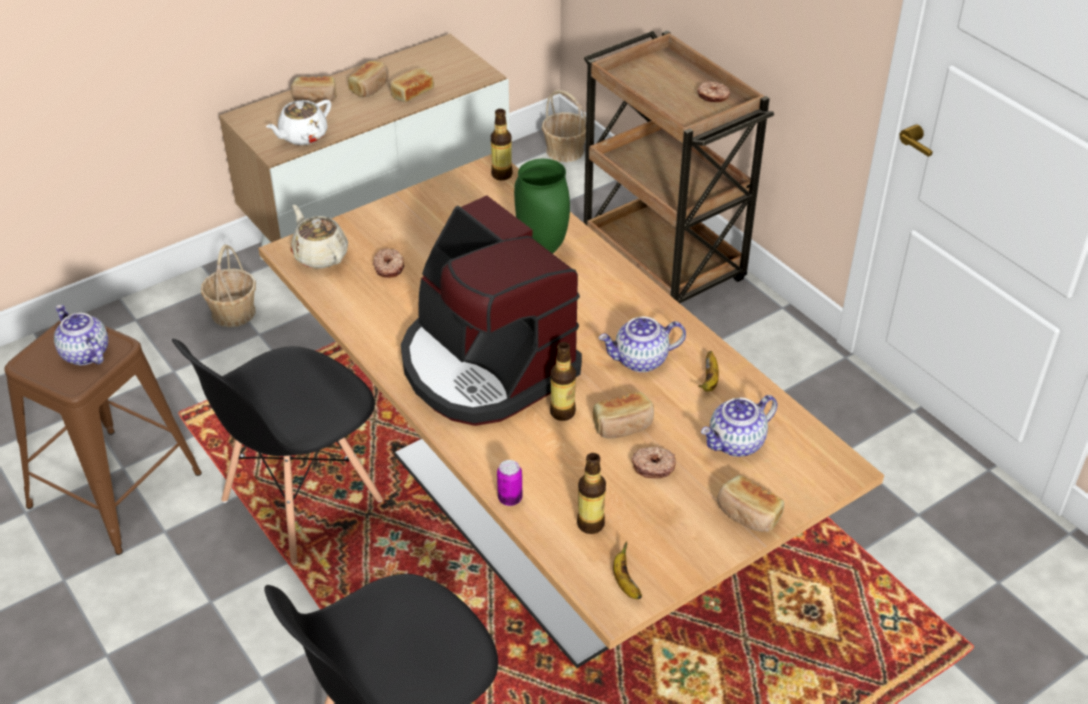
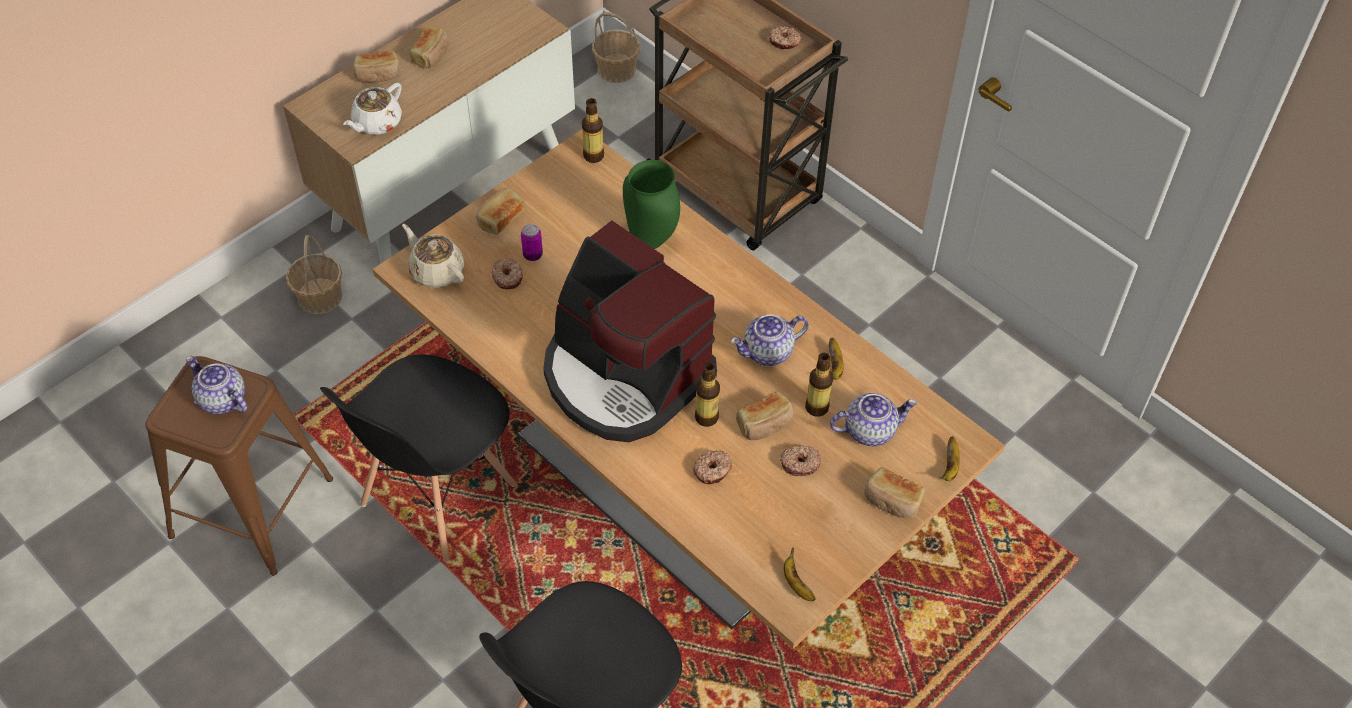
camera: 10 degrees left, 10 degrees up
bread [389,67,434,102] -> bread moved to [476,188,525,235]
can [497,460,522,506] -> can moved to [521,224,543,261]
bottle [577,453,606,534] -> bottle moved to [805,353,833,417]
teapot [701,395,778,457] -> teapot turned 150 degrees counterclockwise [830,393,917,446]
none -> donut [693,450,732,484]
none -> banana [940,436,960,481]

